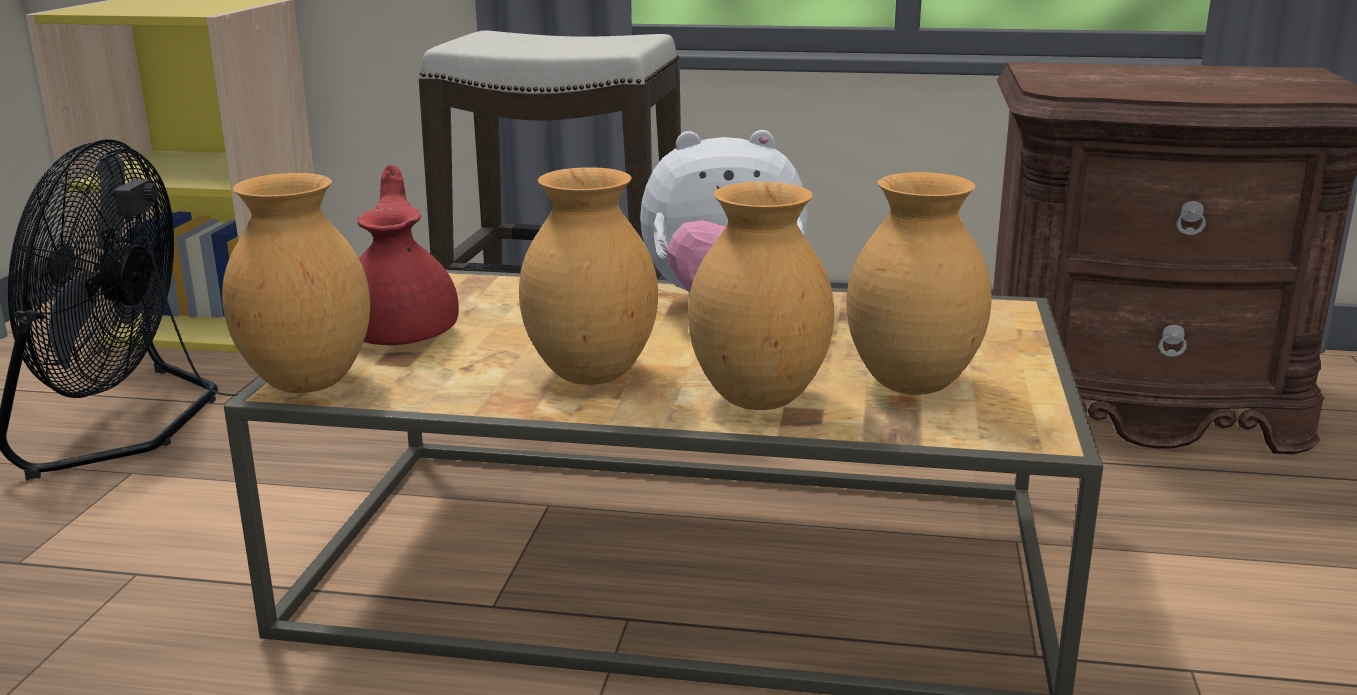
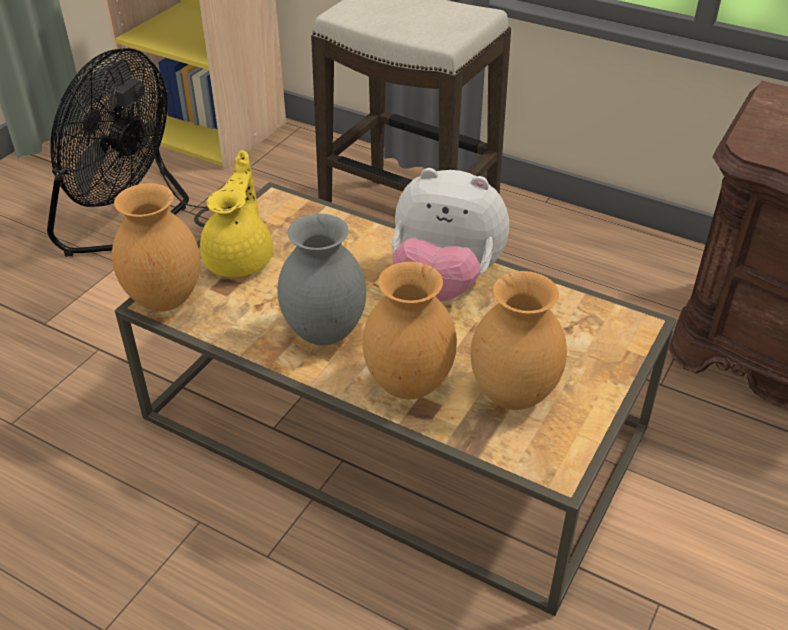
camera: 20 degrees right, 20 degrees up
red teapot [357,165,459,346] -> yellow teapot [200,150,273,277]
brown vase [519,167,658,385] -> grey vase [277,214,366,345]

